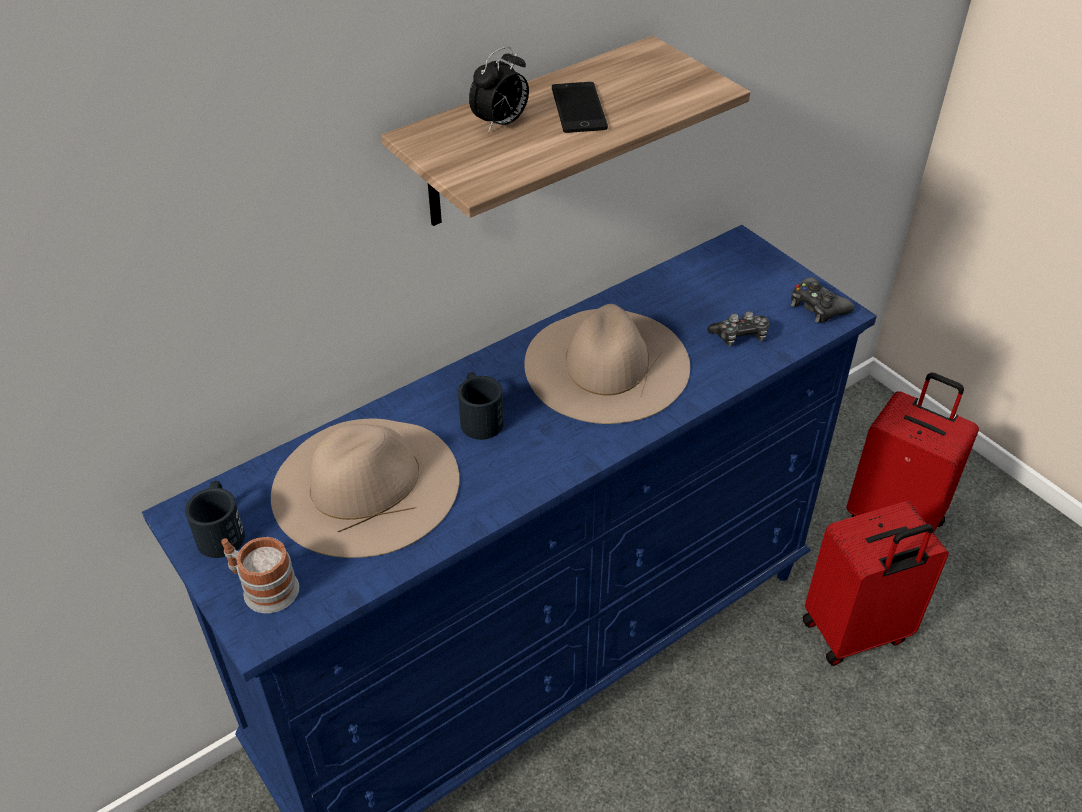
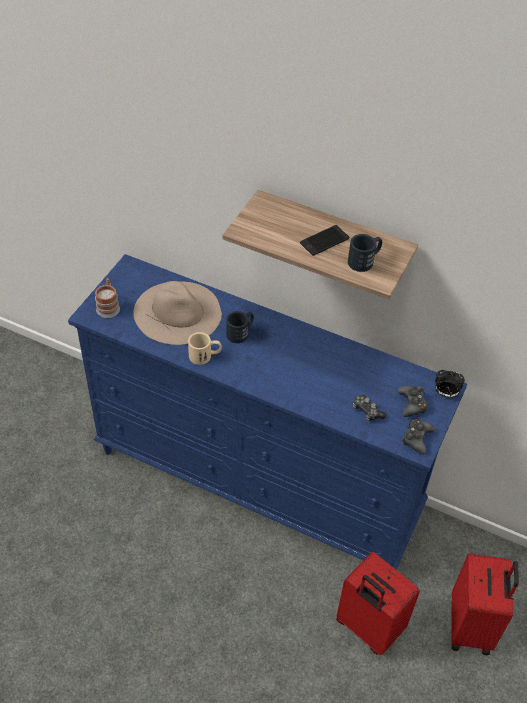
camera: 60 degrees right, 5 degrees up
black mug [185,481,245,558] -> black mug moved to [348,234,382,272]
alarm clock [469,46,529,132] -> alarm clock moved to [435,370,465,398]
beige hat [524,304,690,424] -> none
none -> beige mug [188,332,222,365]
none -> black game controller [398,386,427,417]

